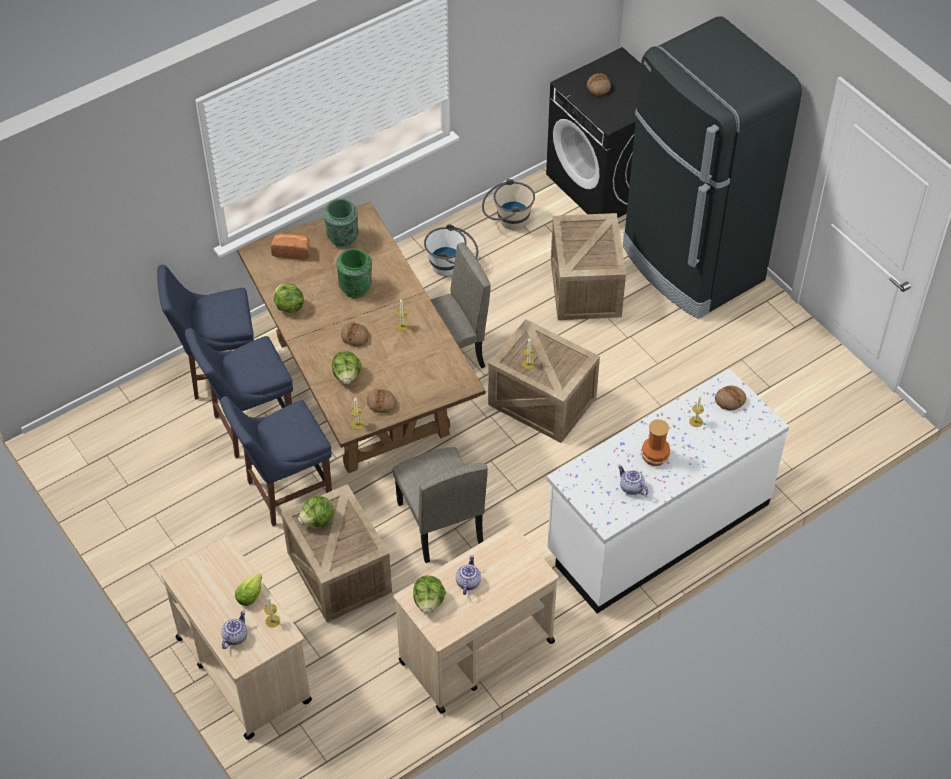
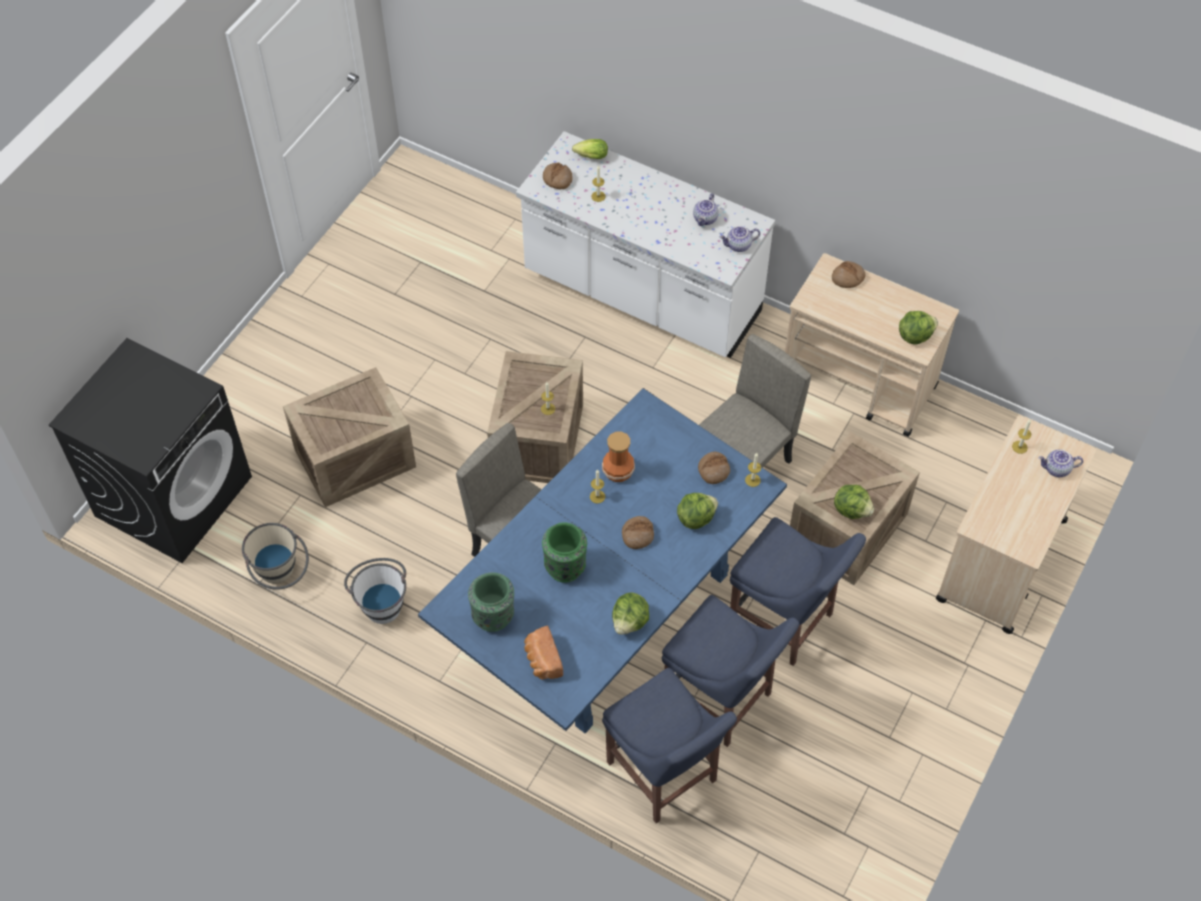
camera: 115 degrees left, 5 degrees up
lettuce [235,573,262,606] -> lettuce moved to [572,139,608,159]
brown dining table [237,202,486,473] -> blue dining table [418,388,787,733]
teapot [456,555,481,595] -> teapot moved to [719,226,760,252]
bread [587,73,611,95] -> bread moved to [832,261,865,288]
black fridge [623,16,802,319] -> none
vase [641,419,671,466] -> vase moved to [602,432,635,482]

